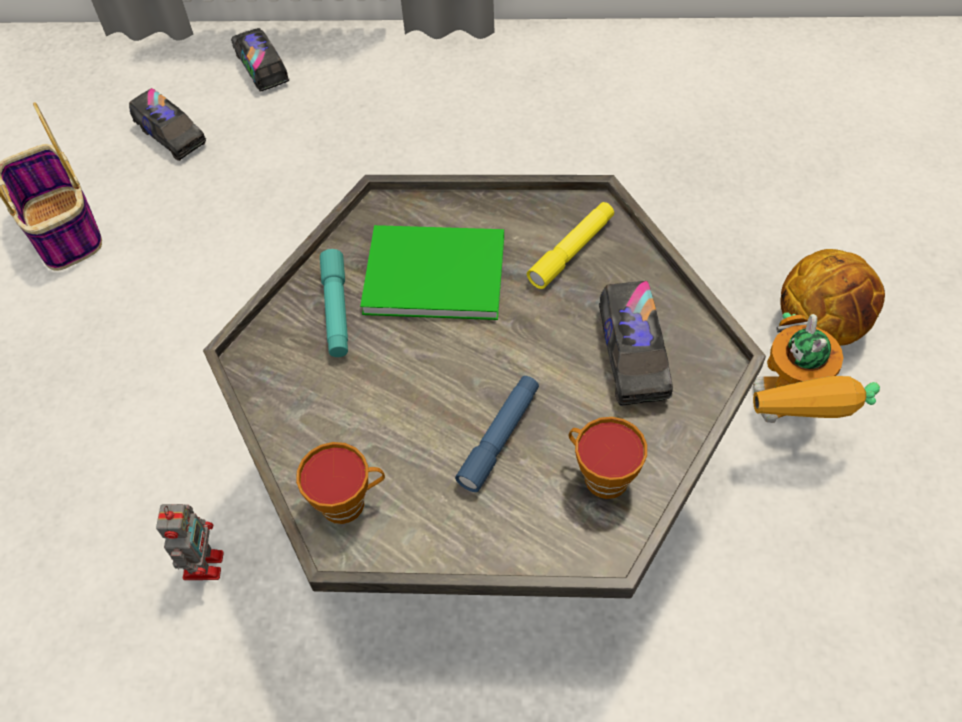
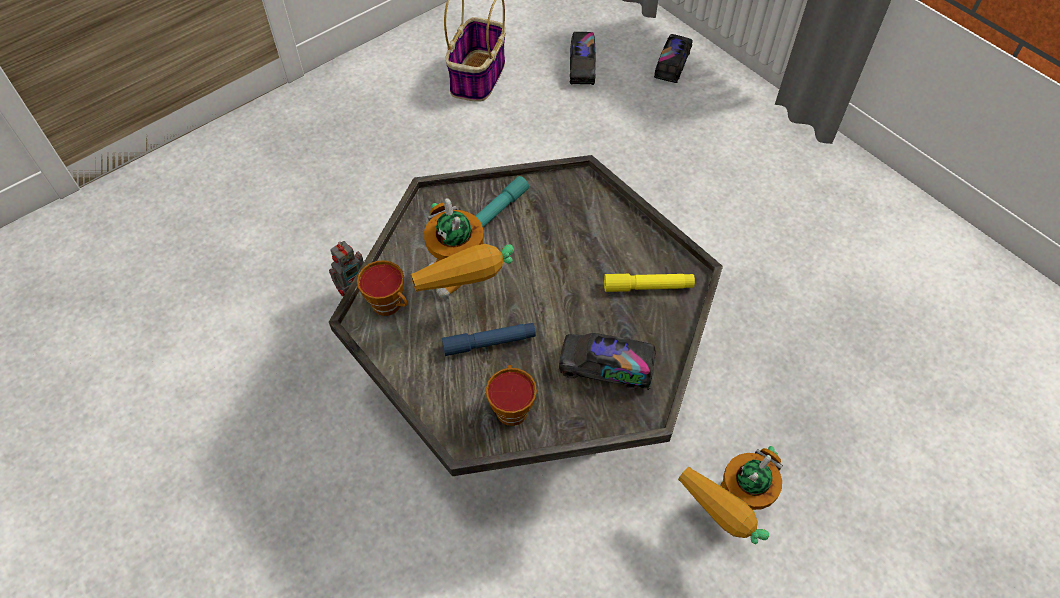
camera: 45 degrees right, 0 degrees up
green book [360,225,504,320] -> none
toy truck [599,281,673,405] -> toy truck turned 60 degrees clockwise [559,333,656,390]
basketball [781,249,885,346] -> none
none -> toy robot [411,199,514,299]

